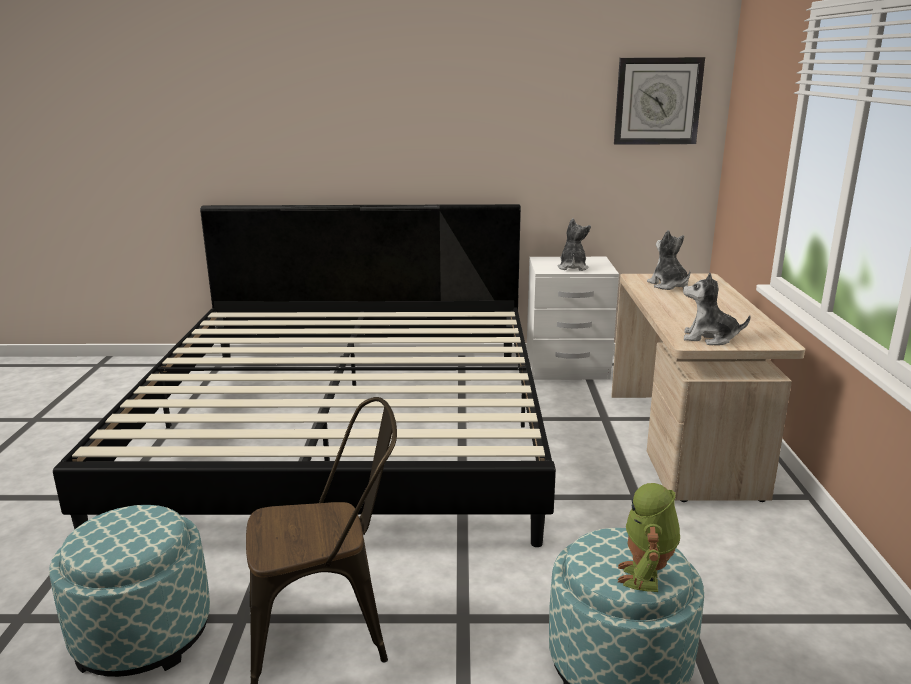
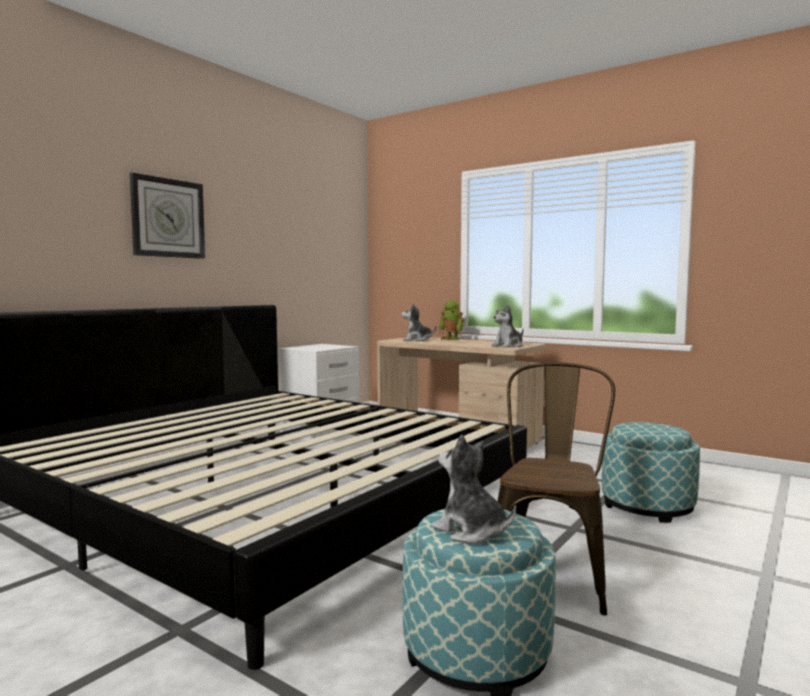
camera: 55 degrees left, 15 degrees down
plush toy [558,218,591,271] -> plush toy moved to [432,435,516,544]
wall clock [614,57,705,145] -> wall clock moved to [130,172,205,259]
toy robot [618,483,680,592] -> toy robot moved to [439,300,464,340]

